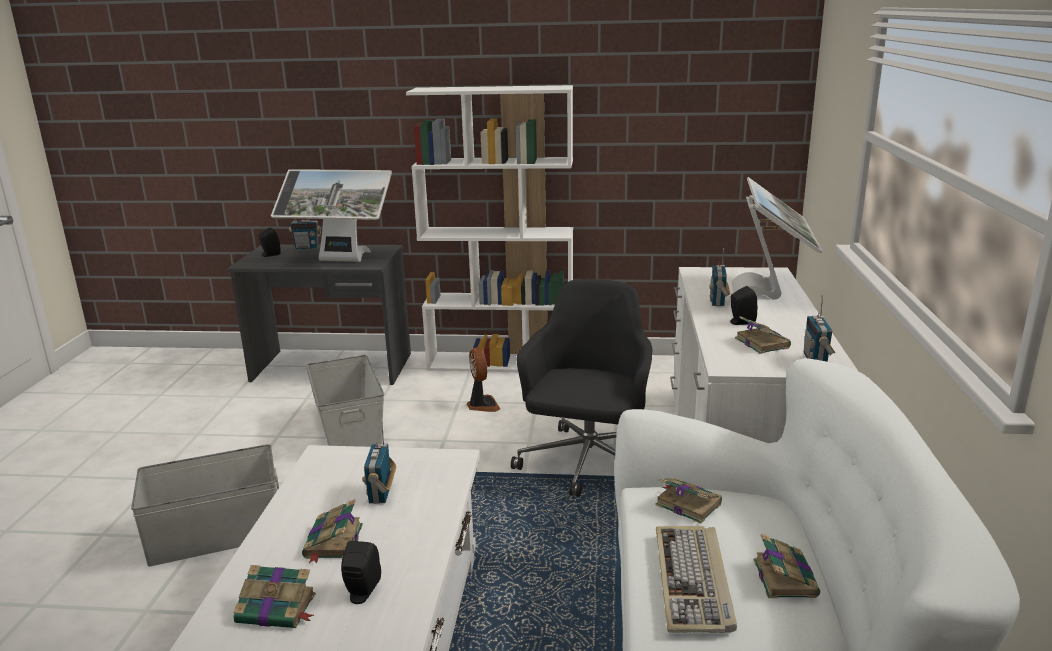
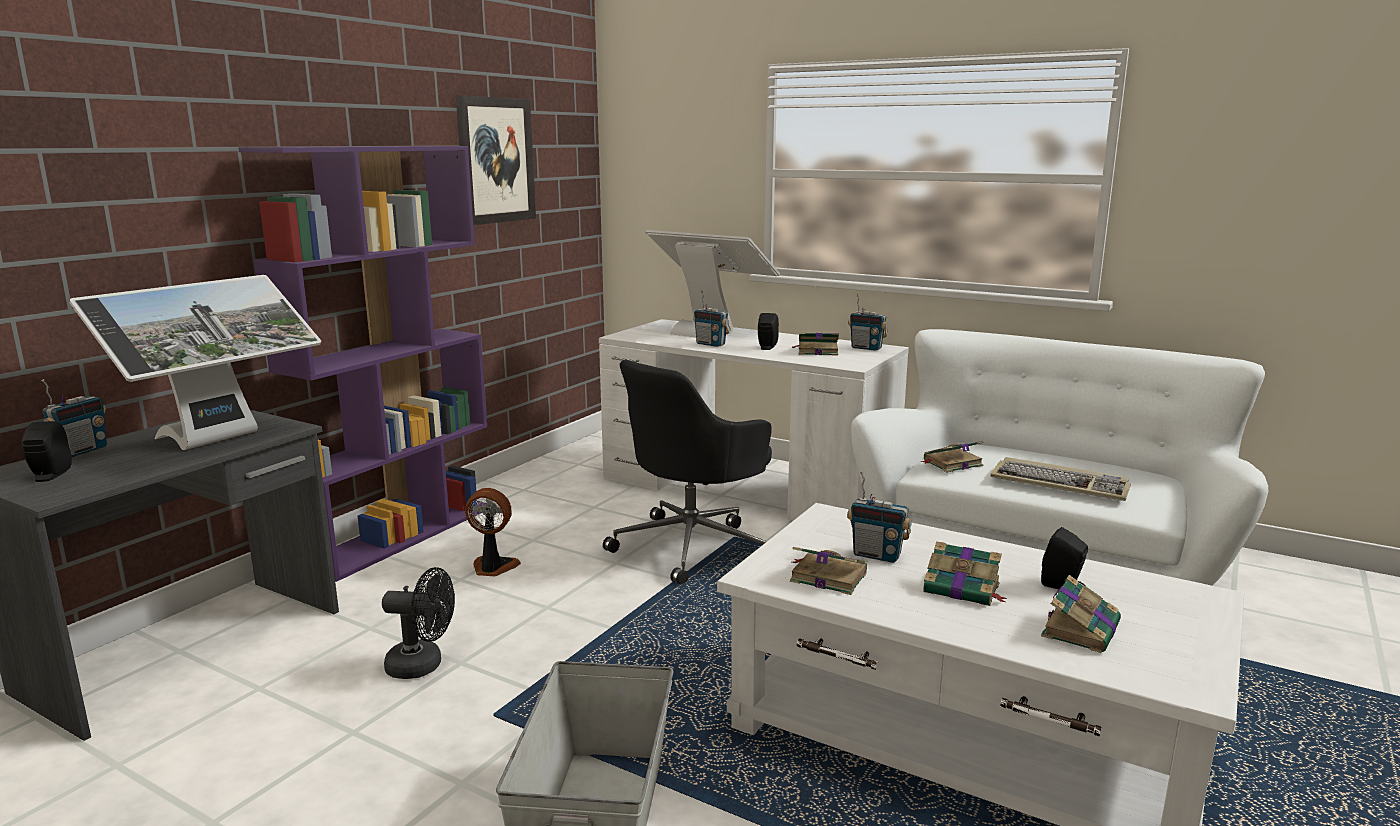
camera: 65 degrees left, 5 degrees down
grey storage box [306,355,384,447] -> black fan [382,567,455,679]
white bookcase [406,85,573,372] -> purple bookcase [238,146,487,582]
black office chair [511,279,652,497] -> black office chair turned 90 degrees counterclockwise [603,360,772,585]
book [754,534,820,598] -> book moved to [790,547,867,595]
none -> picture [456,95,536,225]

